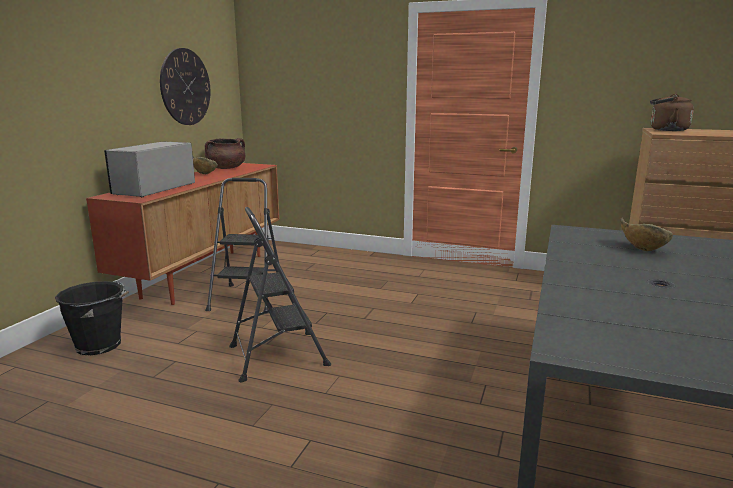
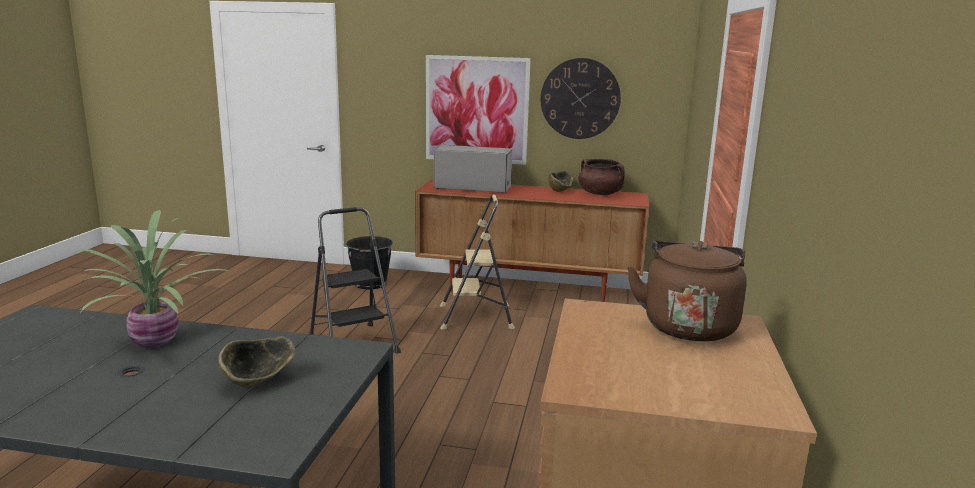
camera: 80 degrees right, 0 degrees up
black step ladder [205,178,279,314] -> beige step ladder [440,194,515,330]
none -> potted plant [77,210,231,348]
none -> picture [426,55,531,165]

